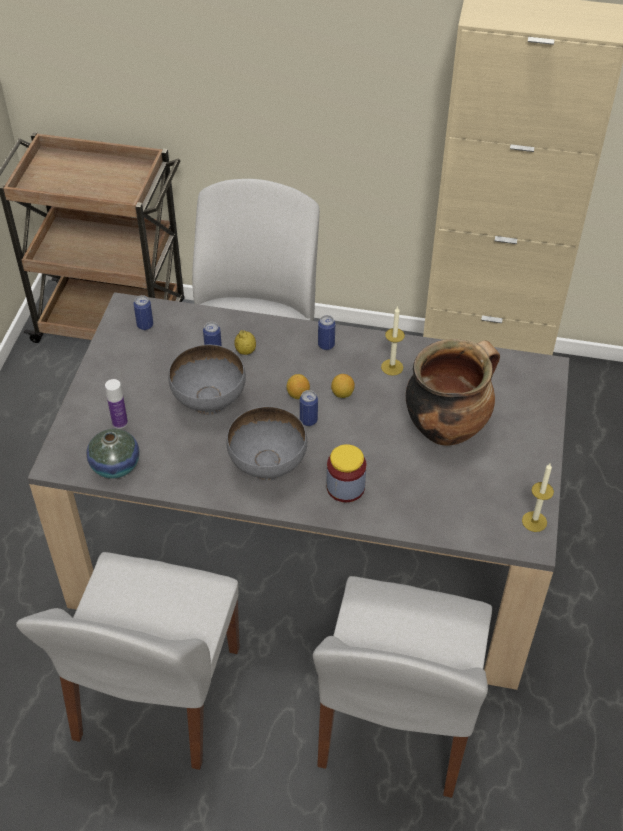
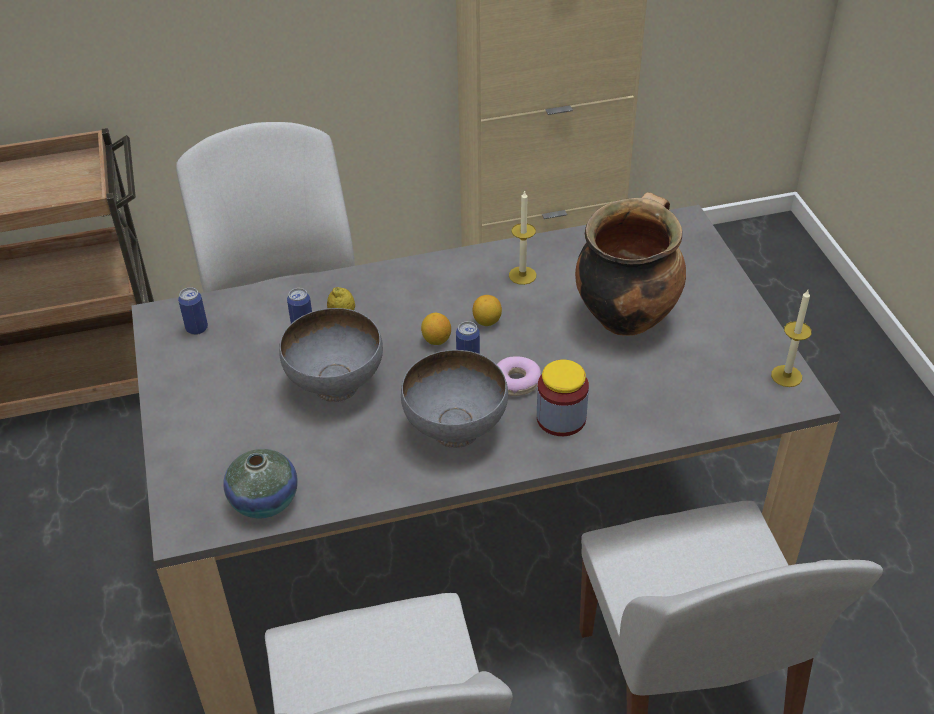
camera: 25 degrees left, 5 degrees down
bottle [105,379,128,429] -> none
can [318,315,335,350] -> none
none -> donut [497,357,541,396]

